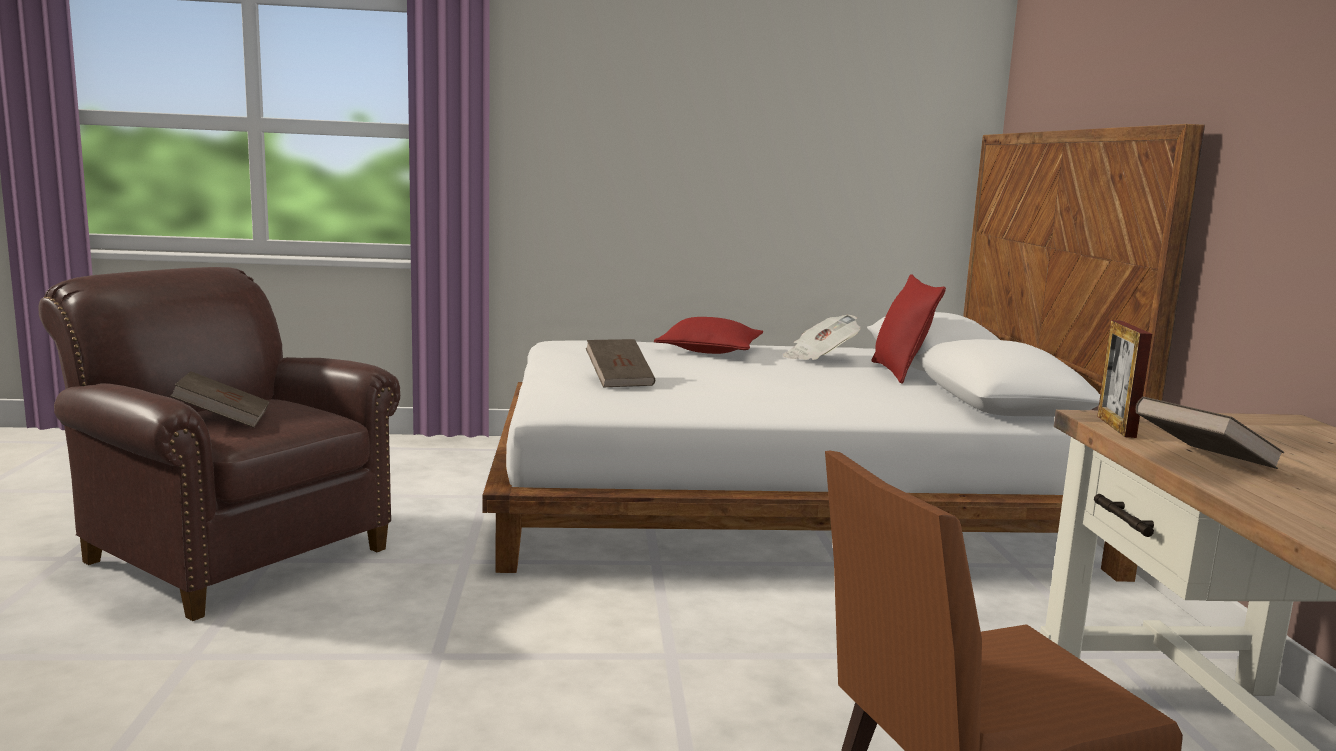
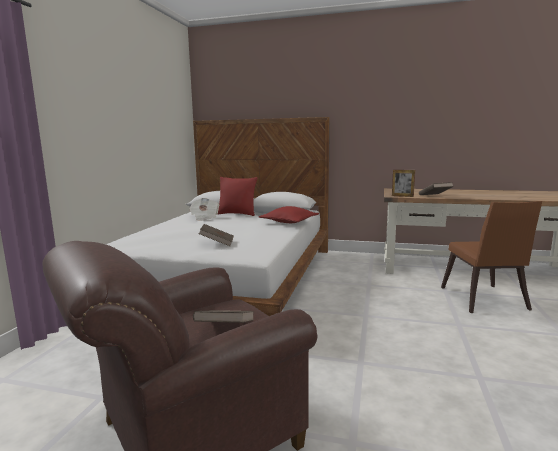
camera: 70 degrees left, 0 degrees up
red pillow [654,317,763,354] -> red pillow moved to [259,206,319,223]

